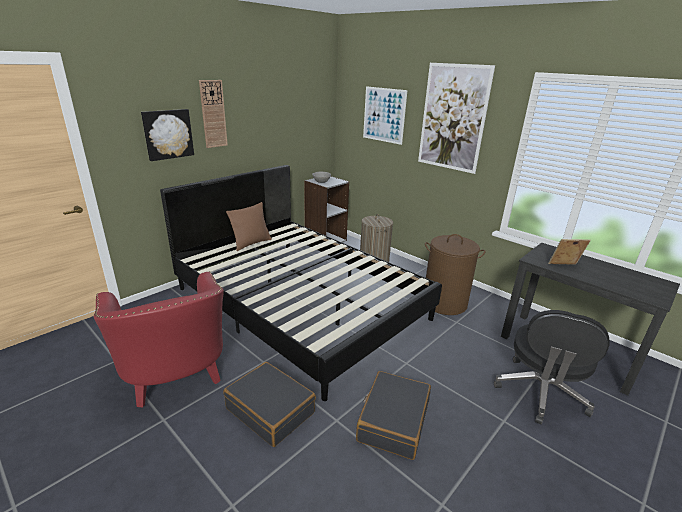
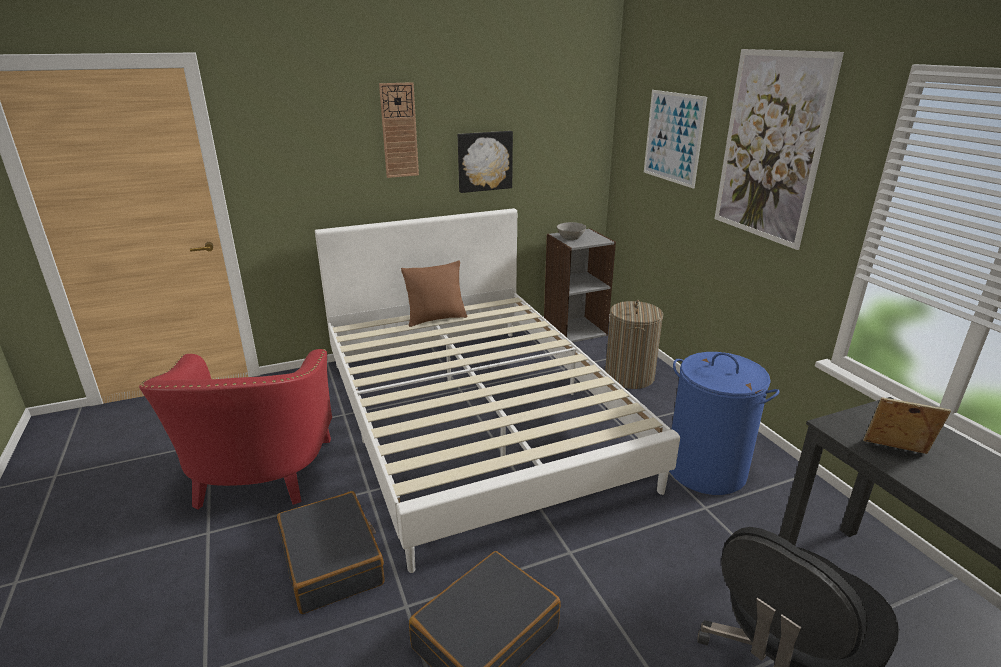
camera: 25 degrees right, 0 degrees up
picture [141,109,194,161] -> picture moved to [458,131,513,193]
black bed [160,165,442,401] -> white bed [315,208,680,573]
brown laundry basket [425,234,485,315] -> blue laundry basket [669,352,779,495]

